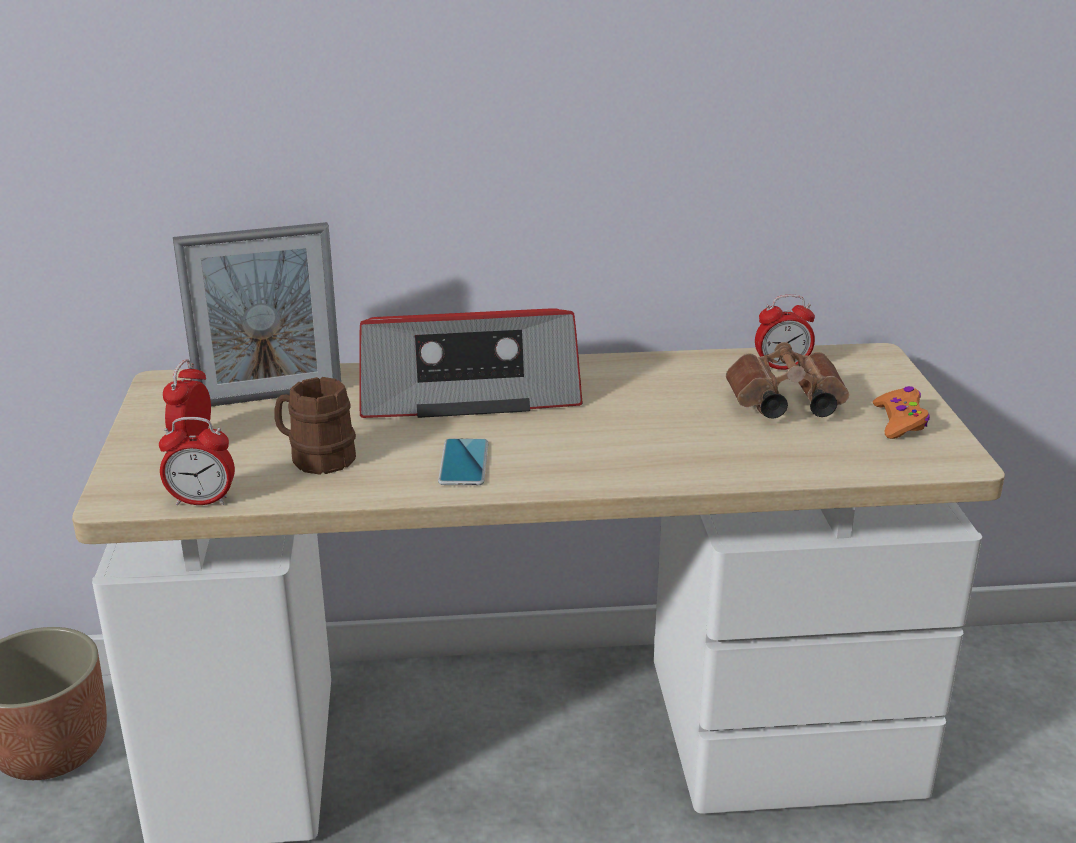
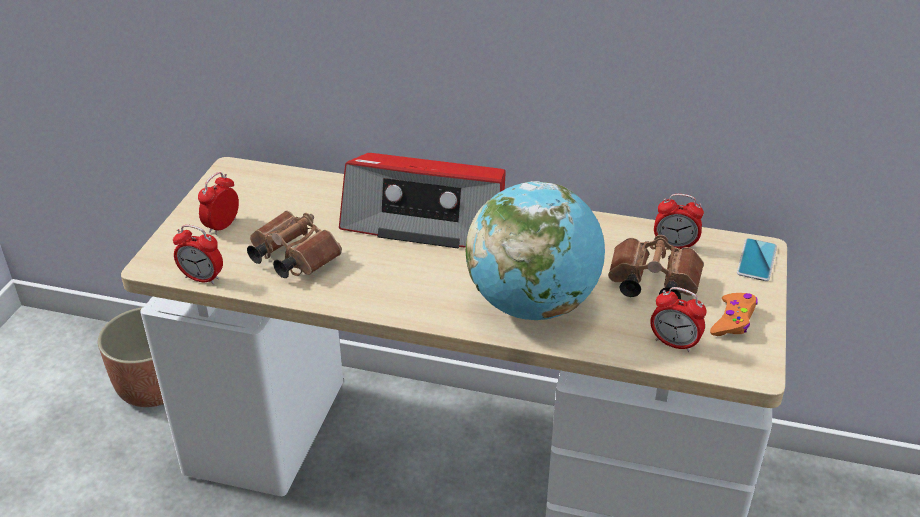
camera: 20 degrees right, 10 degrees up
picture frame [173,222,341,407] -> none
brown mug [275,377,356,475] -> brown binoculars [247,210,342,278]
phone [438,438,488,485] -> phone moved to [737,238,777,281]
none -> globe [466,181,605,320]
none -> alarm clock [651,287,707,352]

